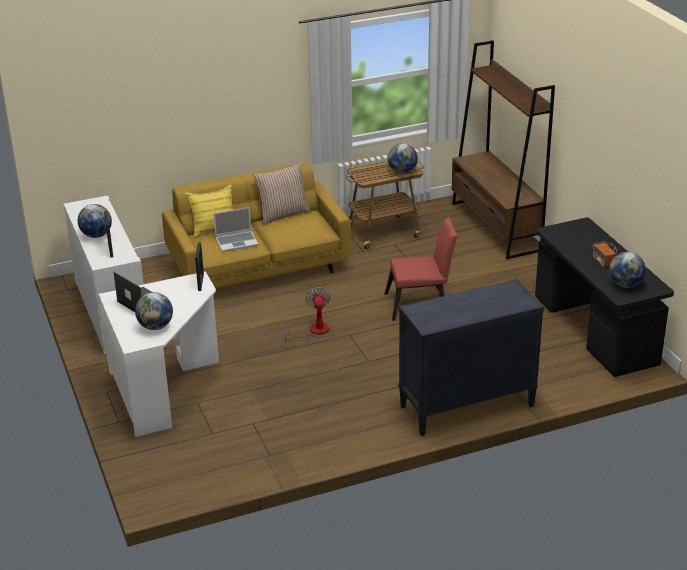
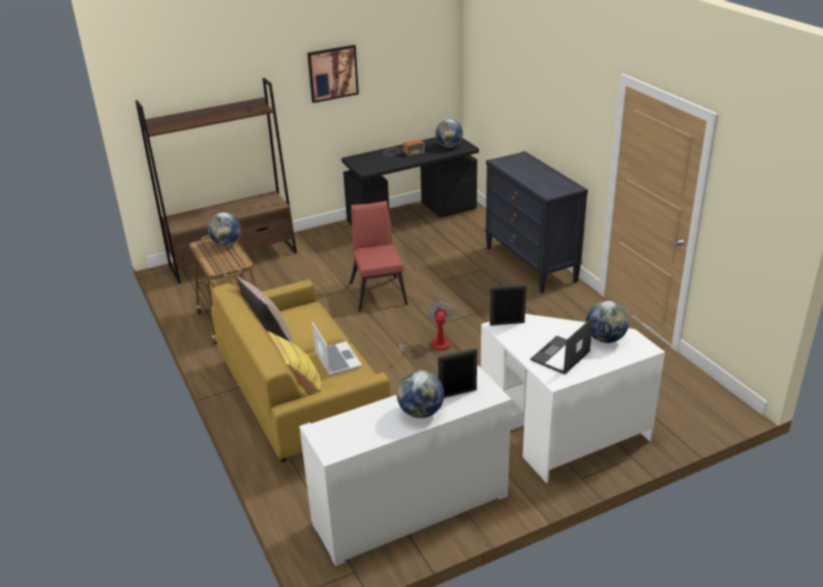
camera: 95 degrees left, 0 degrees up
fan [283,287,331,344] -> fan turned 105 degrees clockwise [399,302,454,357]
none -> picture [307,45,359,103]

